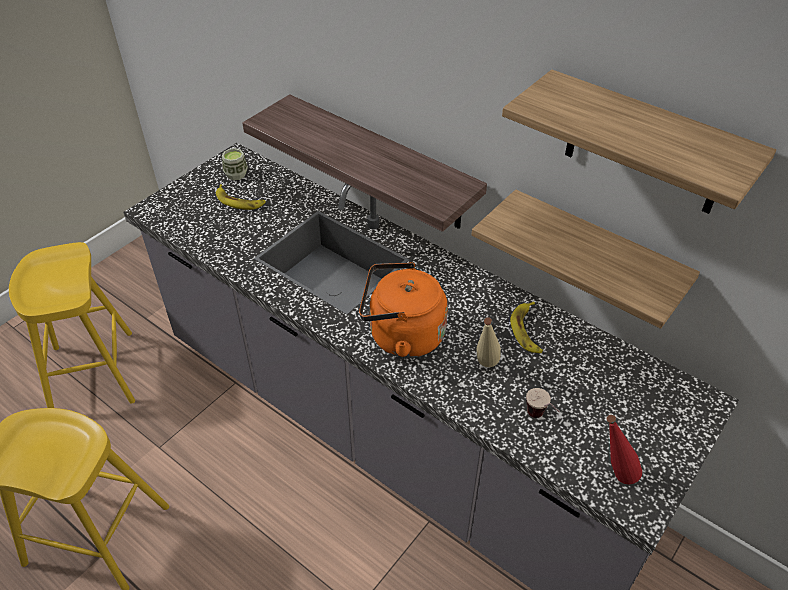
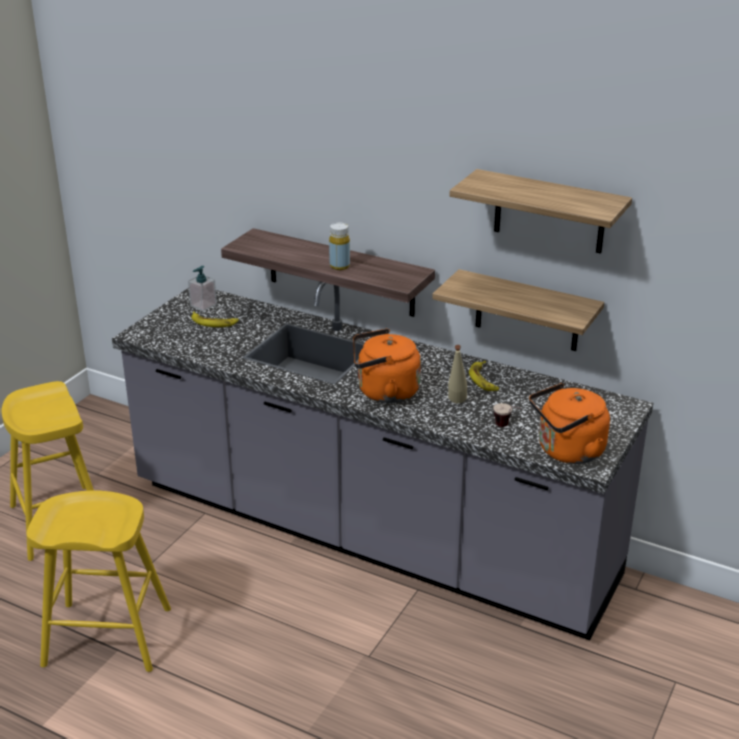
camera: 10 degrees left, 15 degrees down
cup [222,148,248,180] -> soap dispenser [188,266,217,311]
red bottle [607,415,642,485] -> orange kettle [529,383,610,464]
none -> yellow bottle [329,223,350,270]

